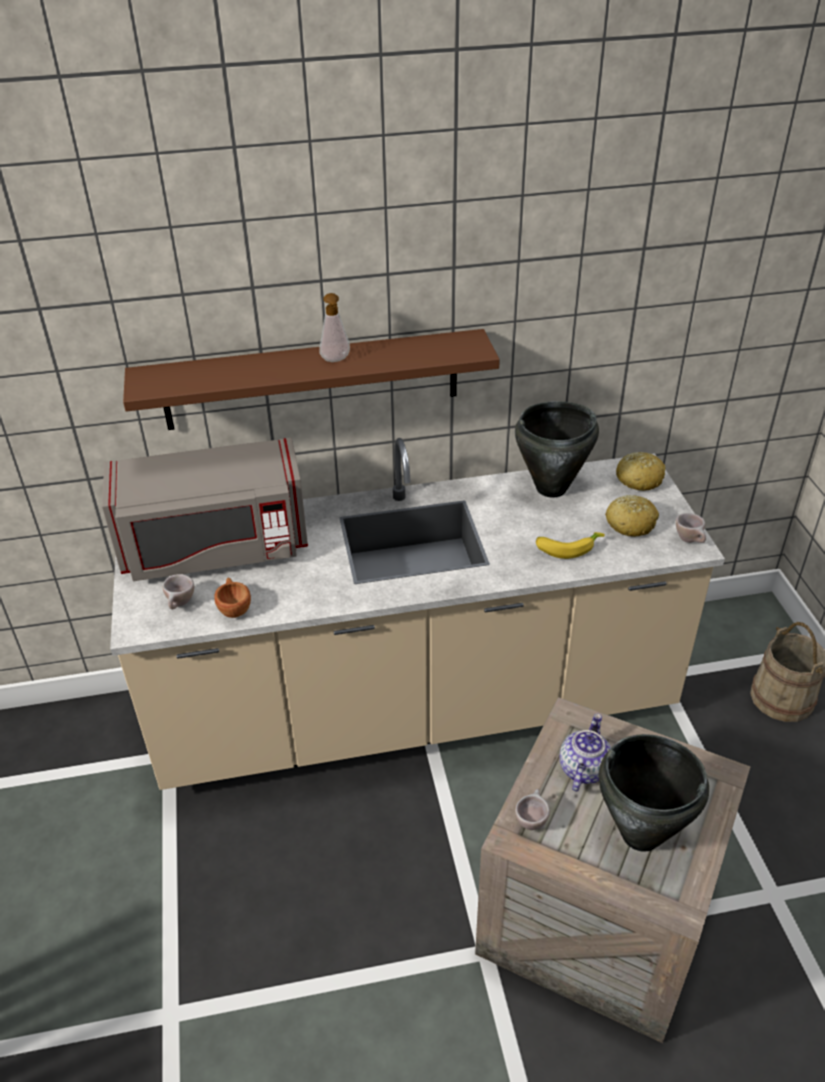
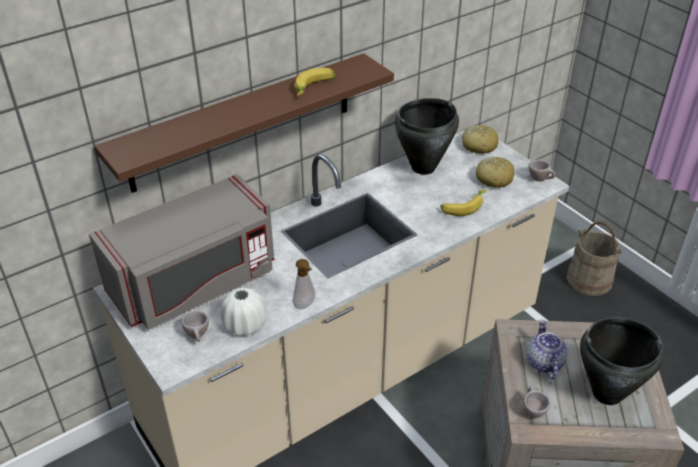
camera: 25 degrees left, 0 degrees up
brown cup [214,578,251,618] -> white vase [221,287,266,336]
soap dispenser [319,293,350,362] -> soap dispenser moved to [293,259,315,309]
none -> banana [294,68,336,96]

